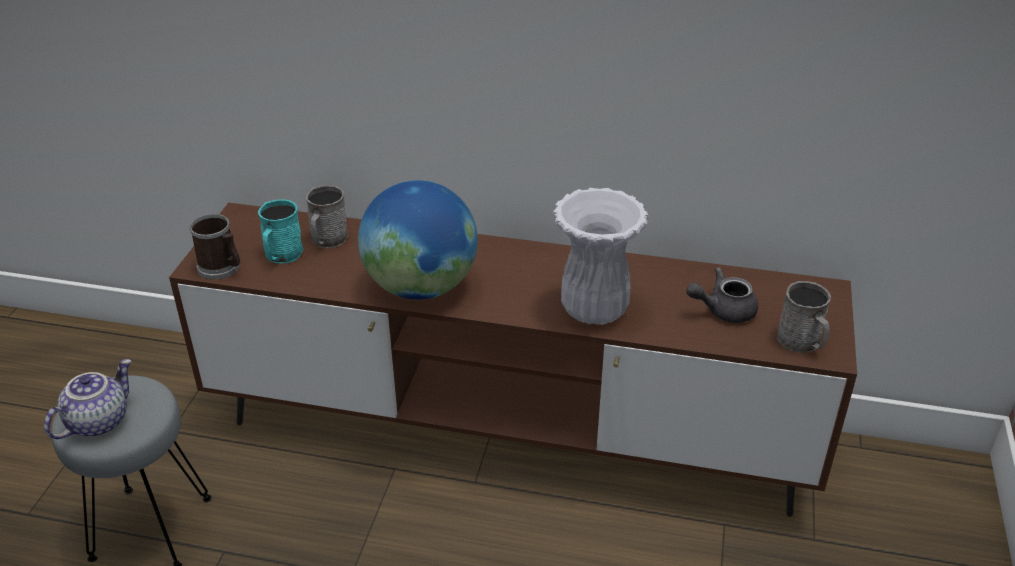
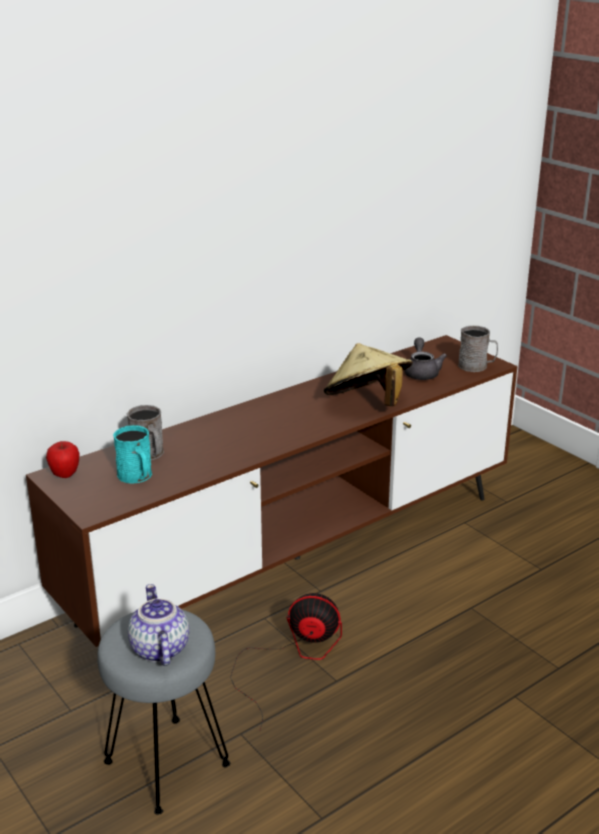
camera: 50 degrees left, 10 degrees down
mug [189,214,240,280] -> none
globe [358,180,478,300] -> none
white vase [552,188,649,325] -> beige hat [324,343,413,406]
grey teapot [686,268,758,323] -> grey teapot turned 150 degrees clockwise [404,337,447,380]
none -> apple [46,441,80,478]
none -> fan [230,593,342,730]

